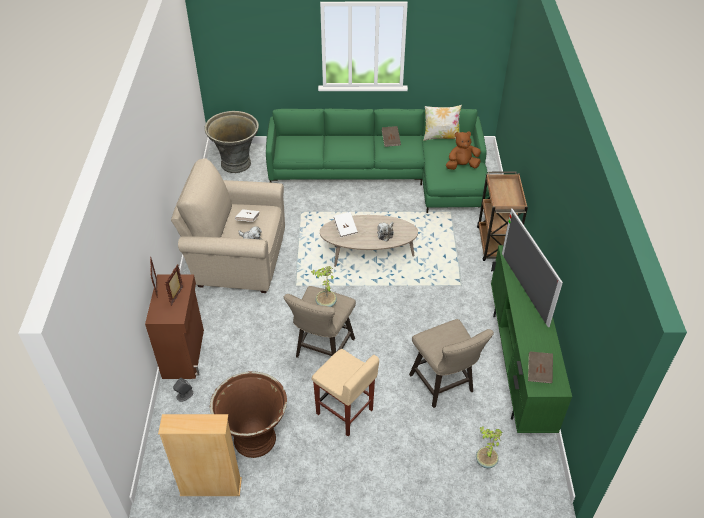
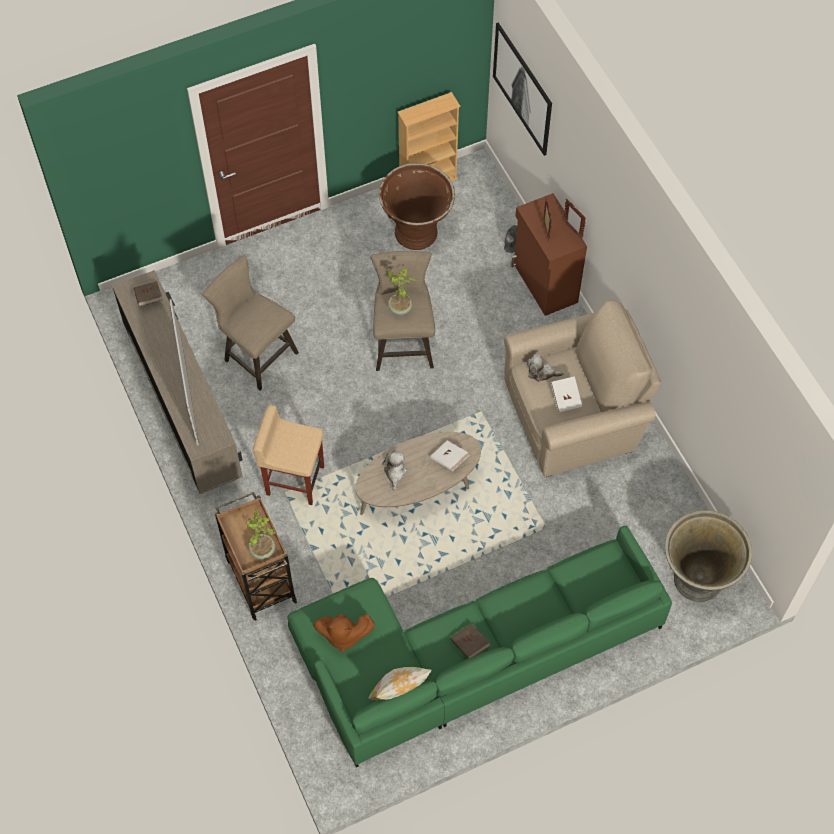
camera: 155 degrees right, 15 degrees up
beige stool [312,349,379,436] -> beige stool moved to [253,405,324,505]
brown plush toy [446,131,481,170] -> brown plush toy turned 45 degrees clockwise [313,614,375,652]
potted plant [476,427,502,468] -> potted plant moved to [247,508,275,559]
green tv stand [491,245,572,433] -> beige tv stand [112,270,243,494]
television [502,208,563,327] -> television turned 150 degrees counterclockwise [169,299,199,445]
none -> picture [493,22,552,156]

